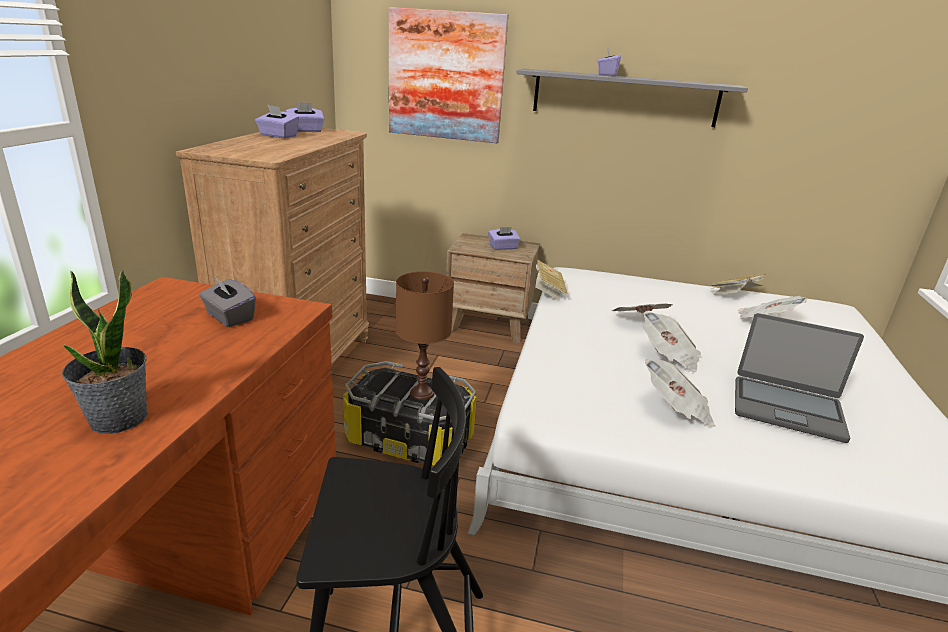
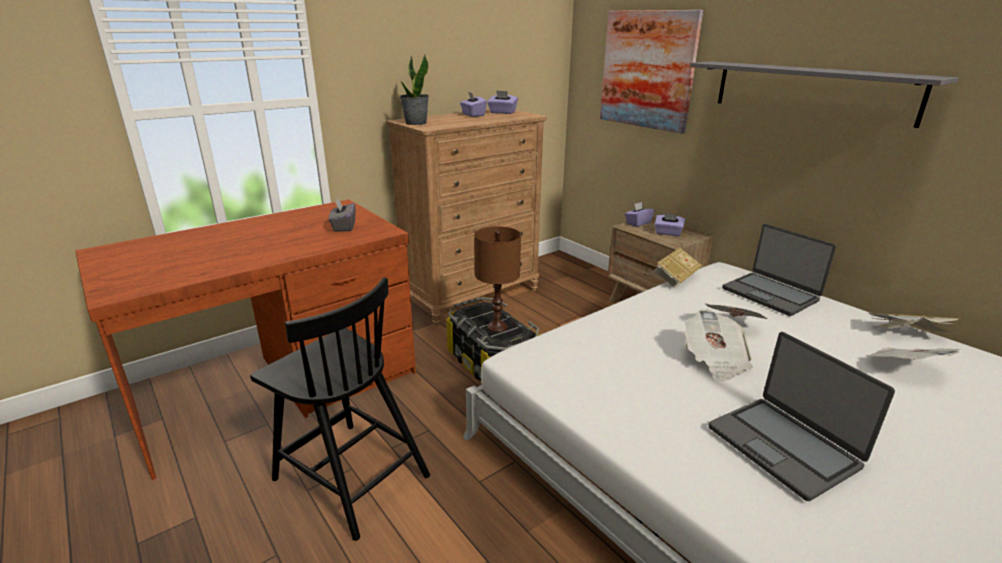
camera: 40 degrees right, 0 degrees up
potted plant [62,269,147,434] -> potted plant moved to [399,55,429,125]
purple tissue box [598,47,621,77] -> purple tissue box moved to [625,202,655,227]
newspaper [645,359,715,427] -> none
none -> laptop [722,224,836,316]

